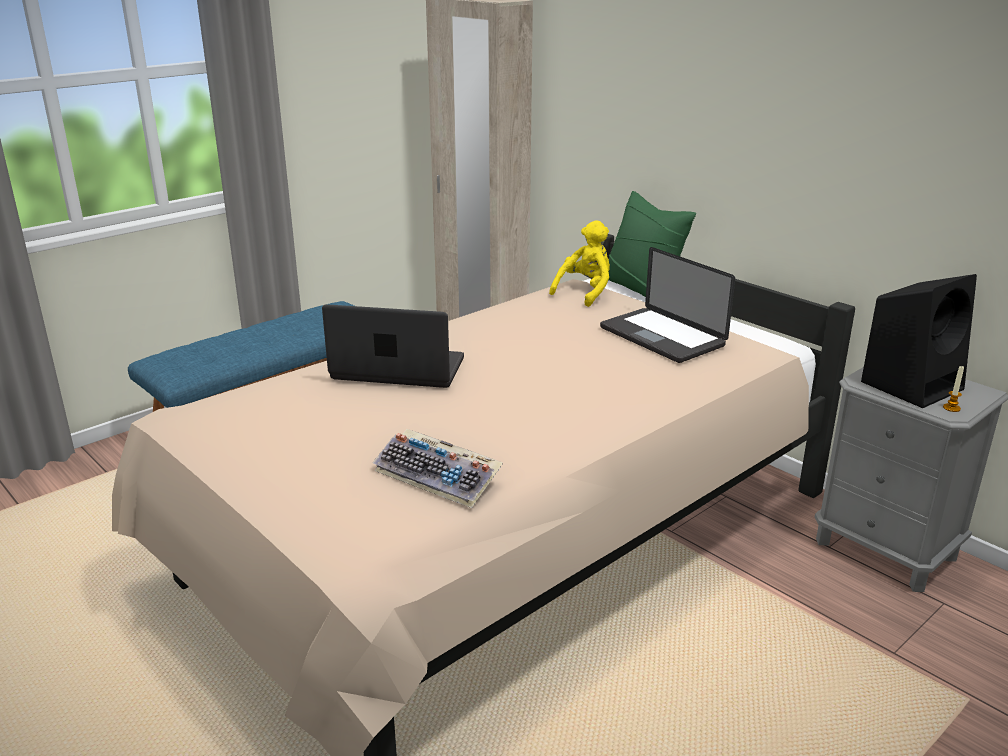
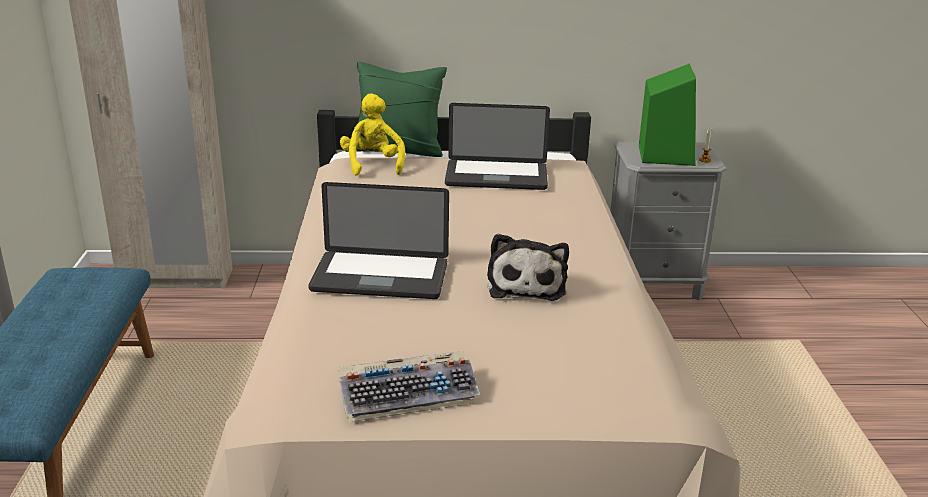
camera: 50 degrees left, 0 degrees up
laptop [322,304,464,388] -> laptop turned 135 degrees counterclockwise [308,182,449,299]
keyboard [372,429,503,508] -> keyboard moved to [339,351,480,422]
black speaker [861,274,977,408] -> green speaker [639,63,696,166]
none -> plush toy [487,234,569,301]

